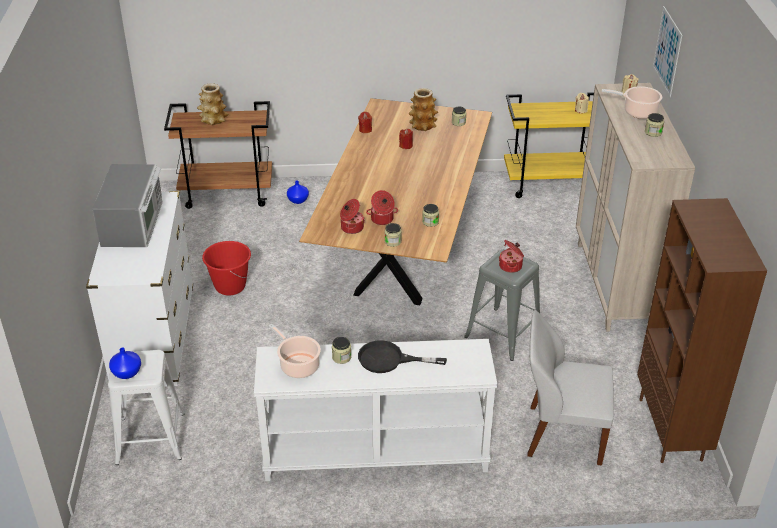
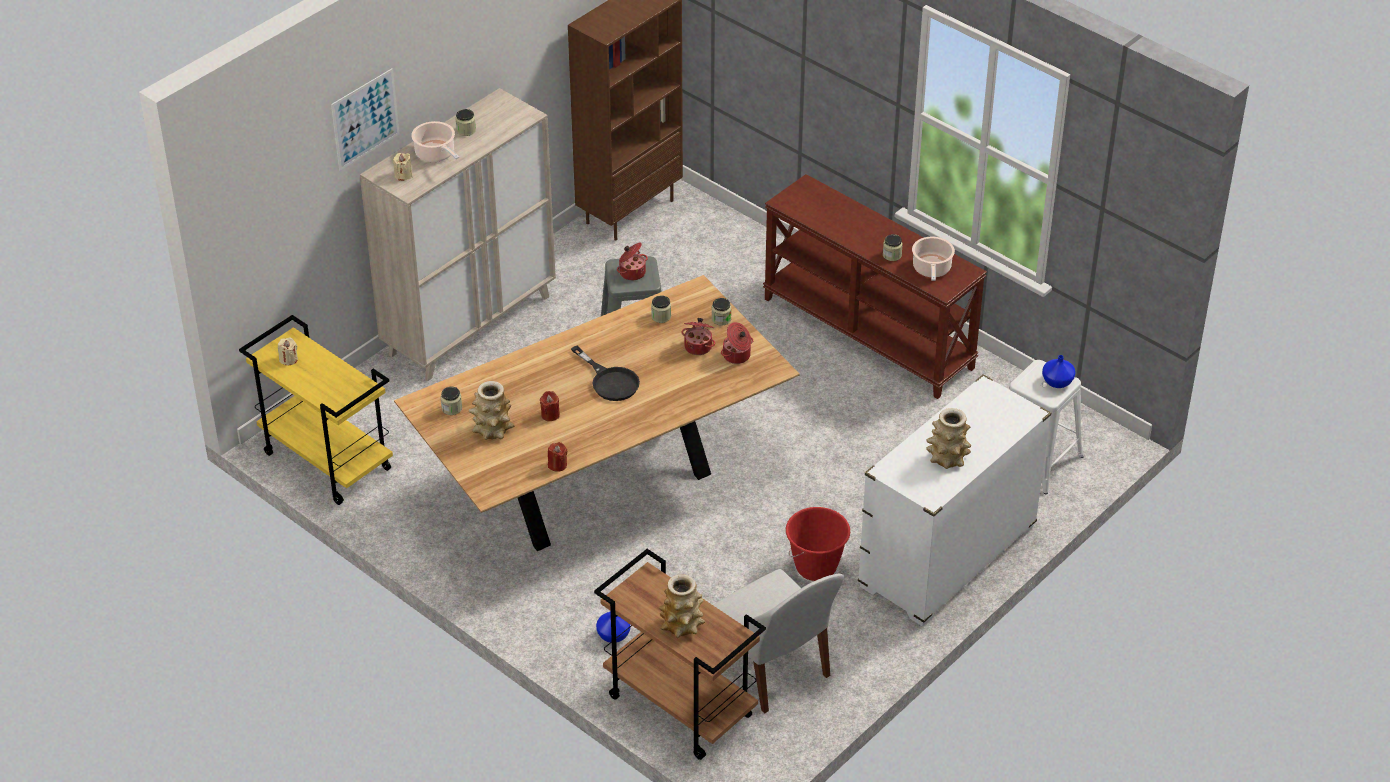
camera: 135 degrees left, 5 degrees up
microwave [92,164,163,247] -> vase [926,408,971,469]
white console table [254,339,497,481] -> brown console table [763,174,987,399]
black frying pan [358,340,447,373] -> black frying pan moved to [571,346,640,401]
white chair [527,310,614,466] -> white chair moved to [713,569,844,713]

